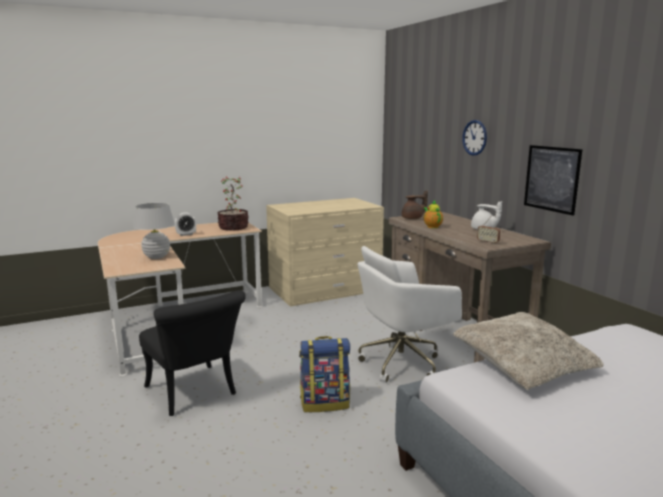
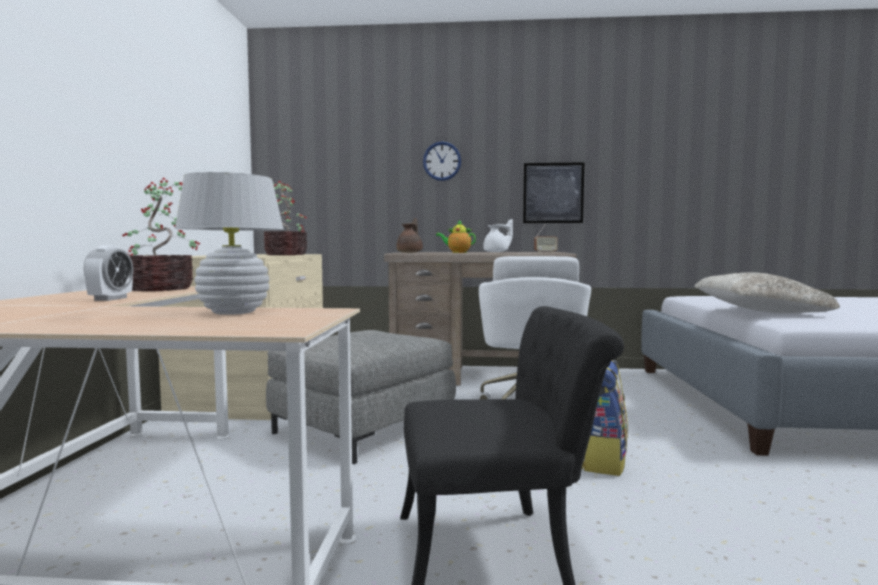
camera: 60 degrees left, 10 degrees down
none -> potted plant [264,181,308,255]
none -> grey ottoman [266,330,456,464]

